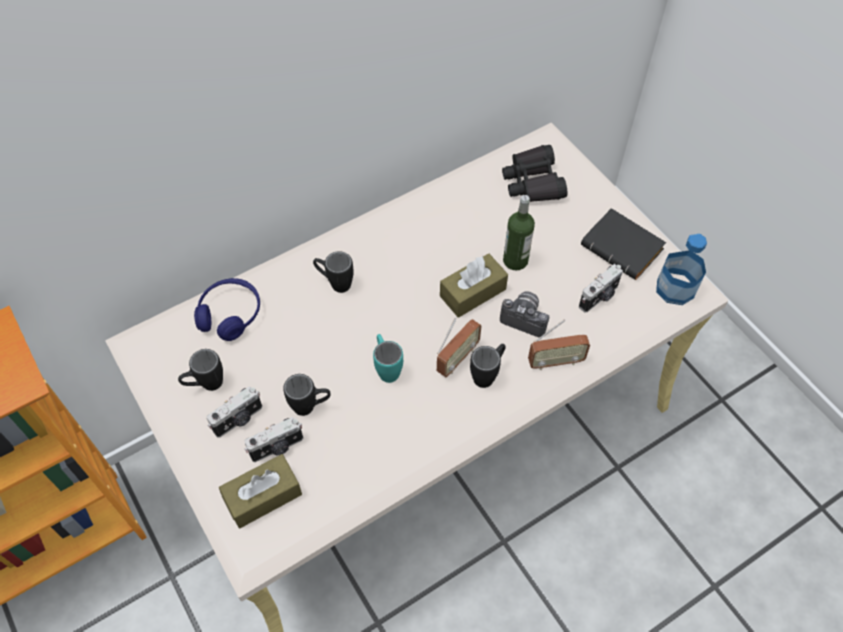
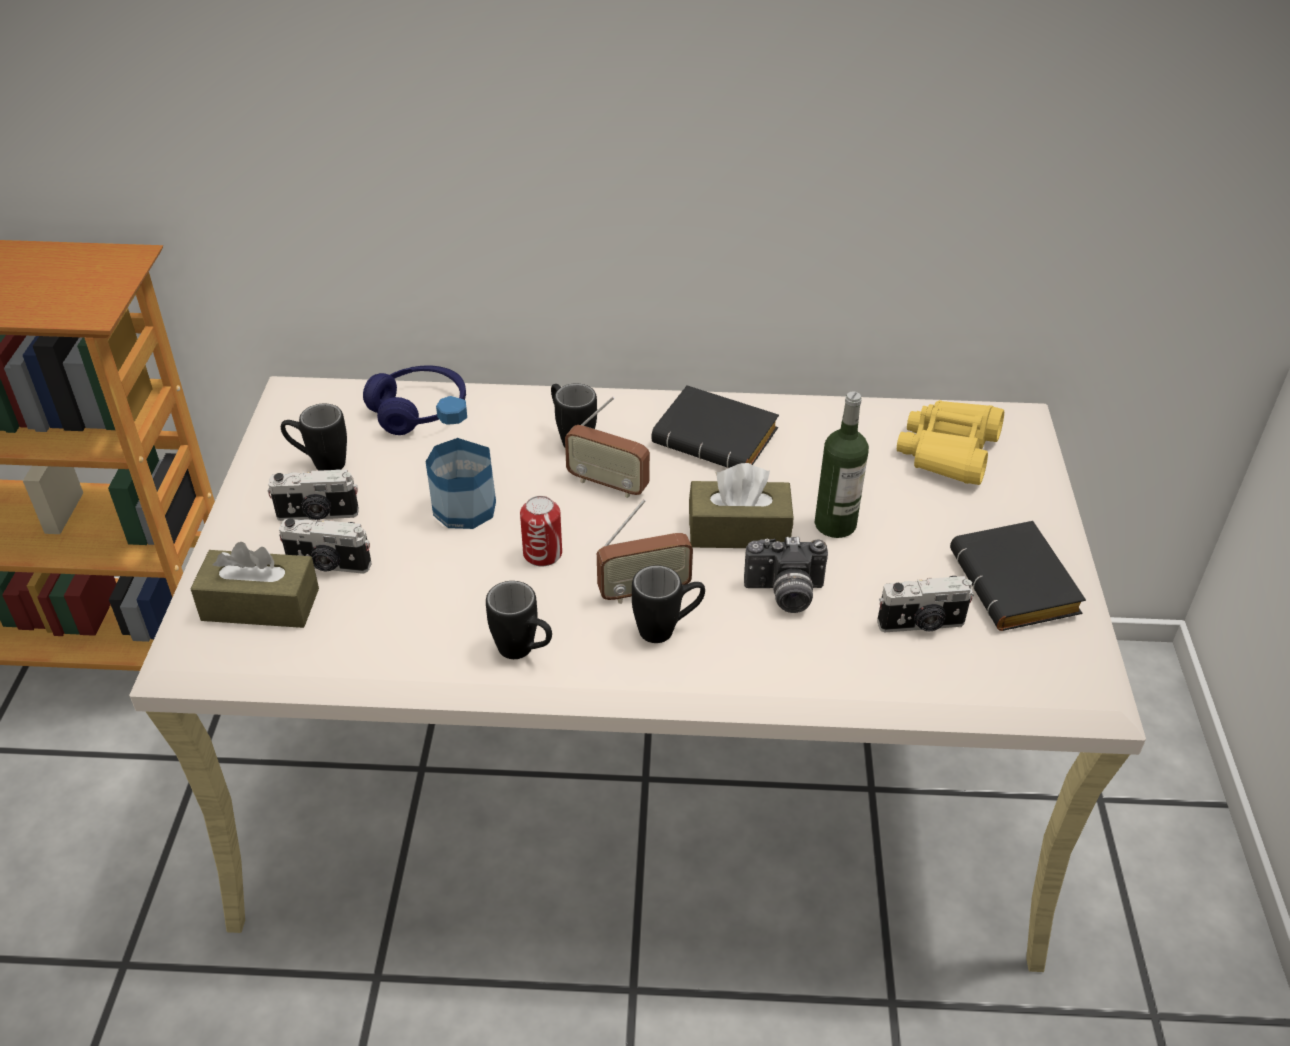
camera: 35 degrees right, 15 degrees down
black mug [283,374,331,416] -> black mug moved to [486,581,552,659]
turquoise mug [373,334,403,383] -> can [520,496,562,567]
camera [500,291,550,338] -> camera turned 120 degrees clockwise [744,537,828,613]
black binoculars [502,145,567,202] -> yellow binoculars [897,400,1004,485]
radio [528,319,590,370] -> radio moved to [565,396,650,498]
bottle [656,234,707,305] -> bottle moved to [426,396,496,529]
none -> black book [651,385,779,468]

